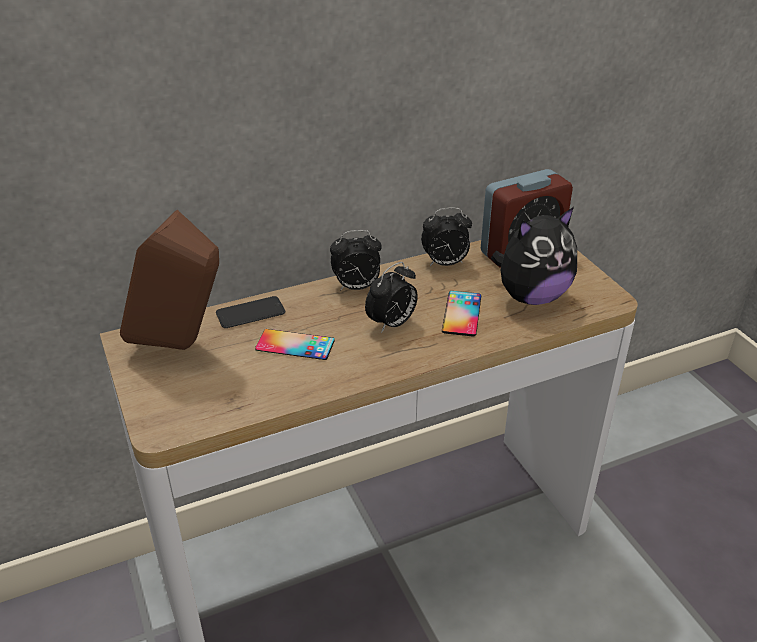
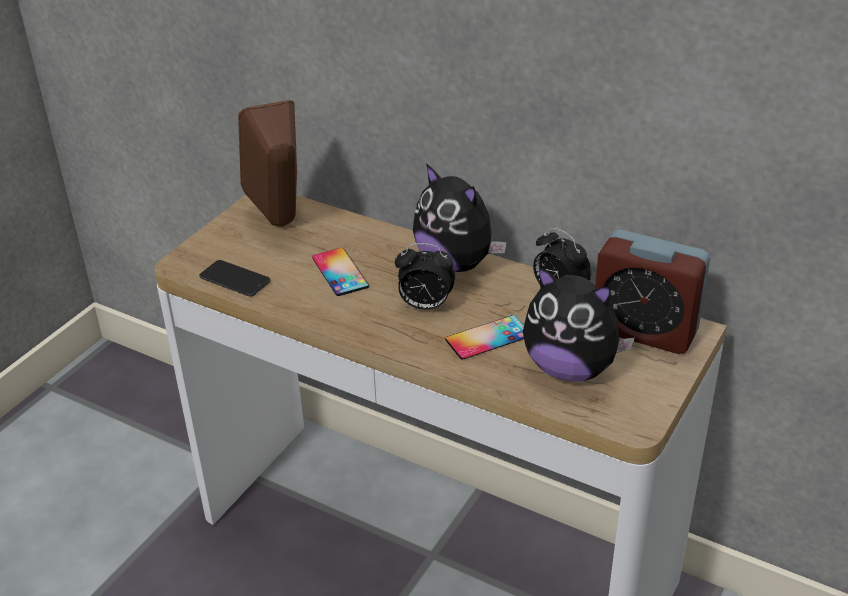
camera: 55 degrees right, 0 degrees up
phone [216,296,285,328] -> phone moved to [199,260,271,296]
alarm clock [330,230,382,290] -> plush toy [413,163,507,272]

